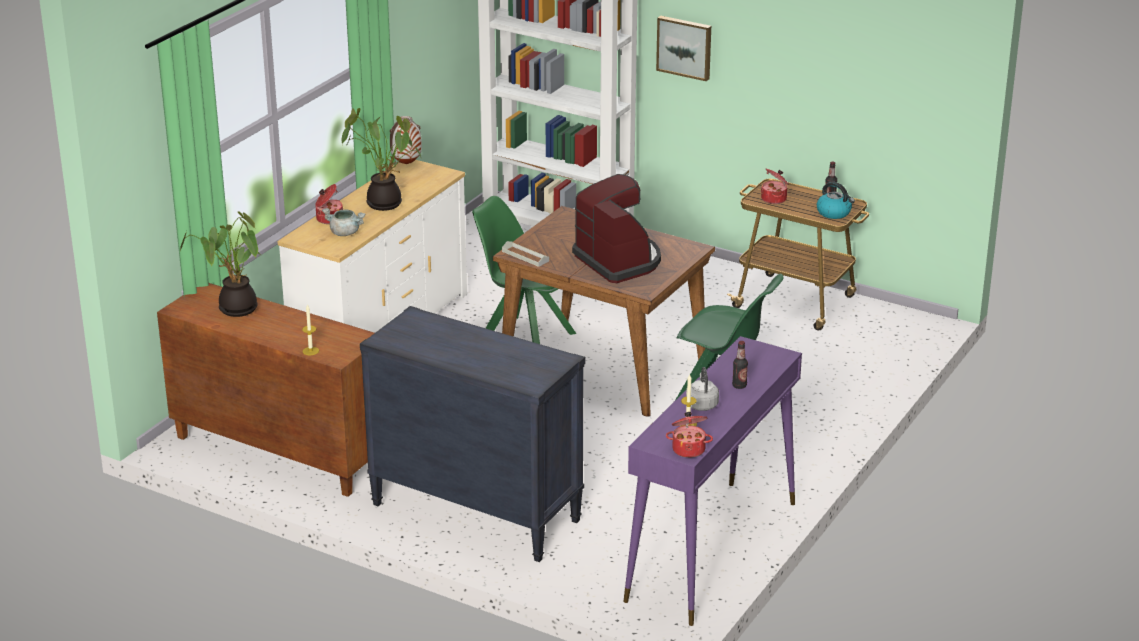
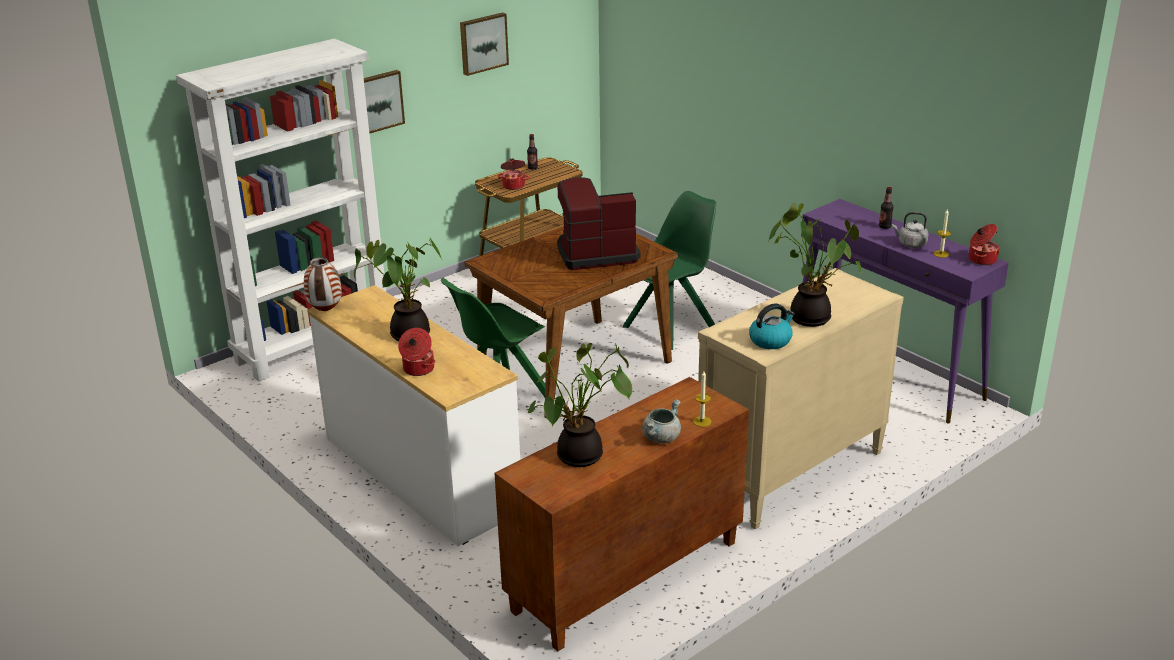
camera: 70 degrees left, 0 degrees up
grey cooking pot [322,208,366,236] -> grey cooking pot moved to [642,399,681,443]
black dresser [360,306,585,562] -> beige dresser [698,268,904,529]
grey tray [502,241,549,267] -> none
kettle [817,182,855,219] -> kettle moved to [749,303,795,349]
none -> picture [460,12,509,76]
none -> potted plant [768,203,862,327]

